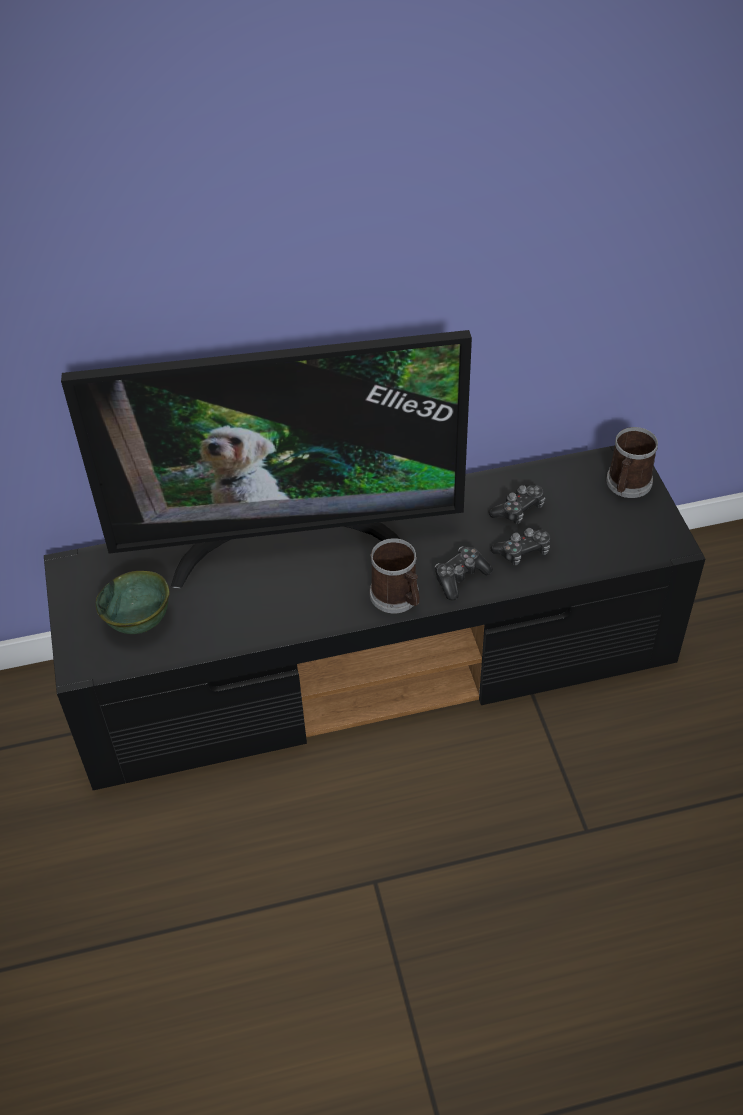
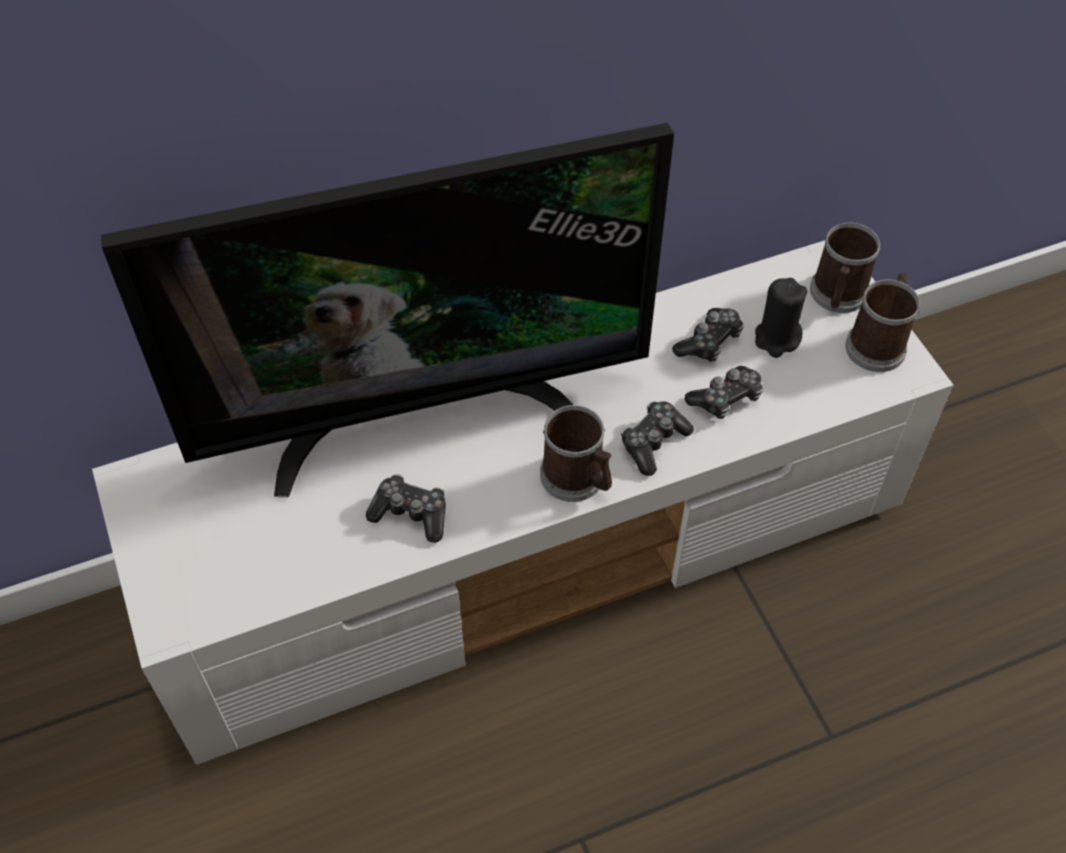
camera: 10 degrees left, 5 degrees up
black tv stand [44,445,705,790] -> white tv stand [92,240,953,765]
green bowl [96,571,169,634] -> none
none -> game controller [366,474,446,543]
none -> black candle [755,278,807,358]
none -> mug [845,273,920,372]

